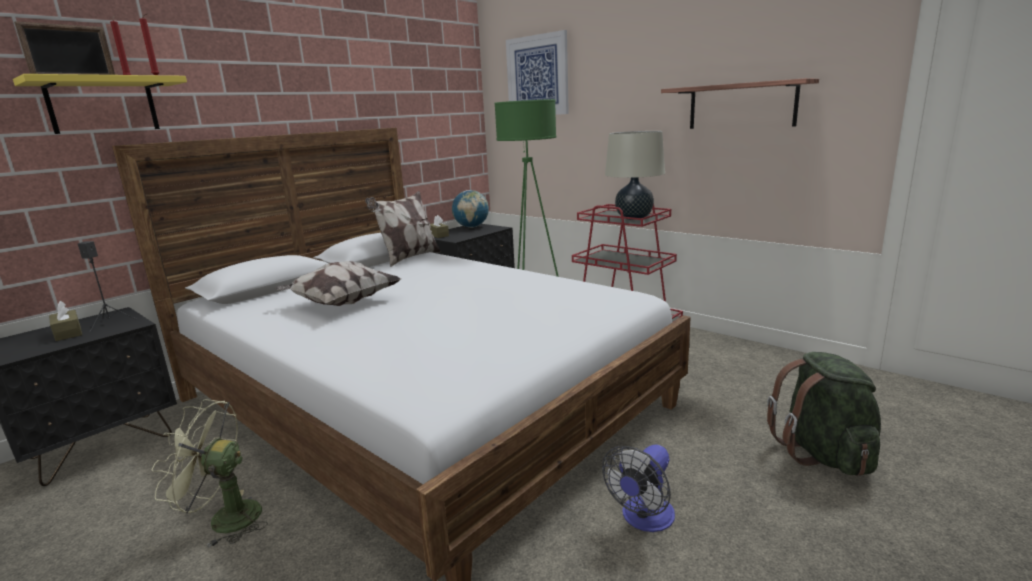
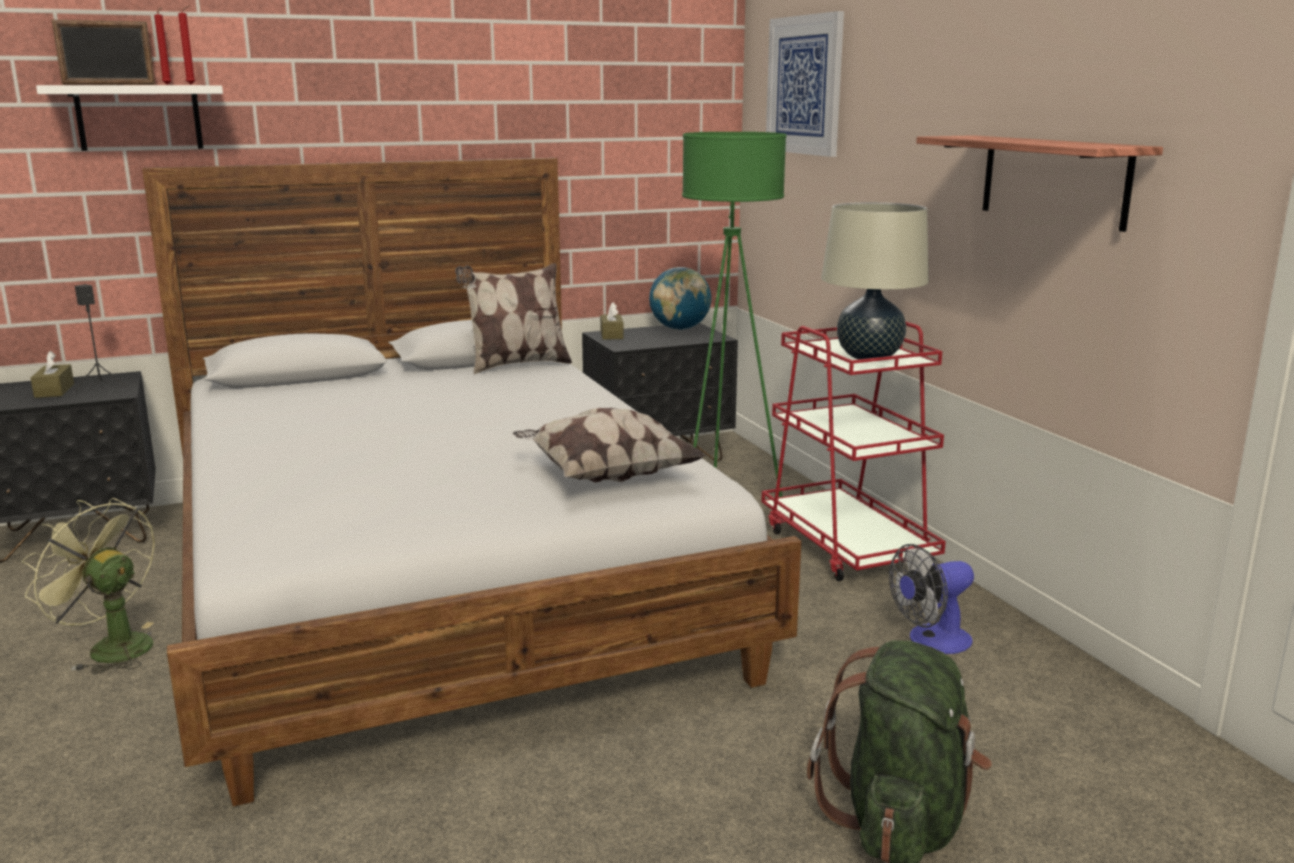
camera: 25 degrees right, 0 degrees up
yellow shelf [13,74,187,134] -> white shelf [36,85,223,151]
pillow [274,261,400,306] -> pillow moved to [513,408,706,483]
fan [602,445,675,532] -> fan moved to [889,544,974,654]

